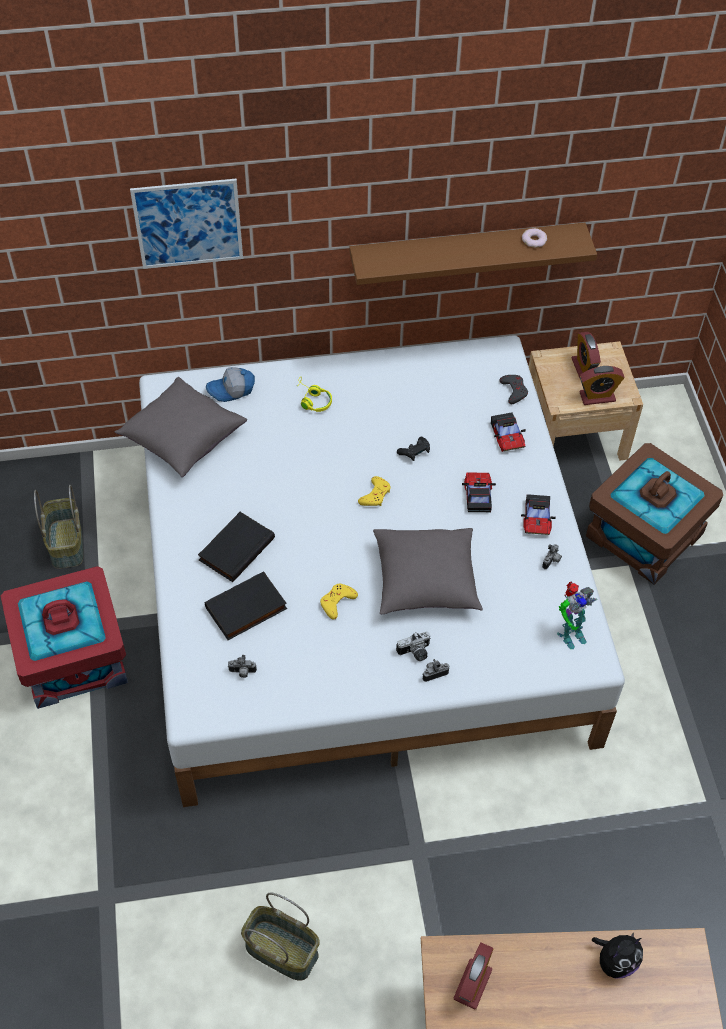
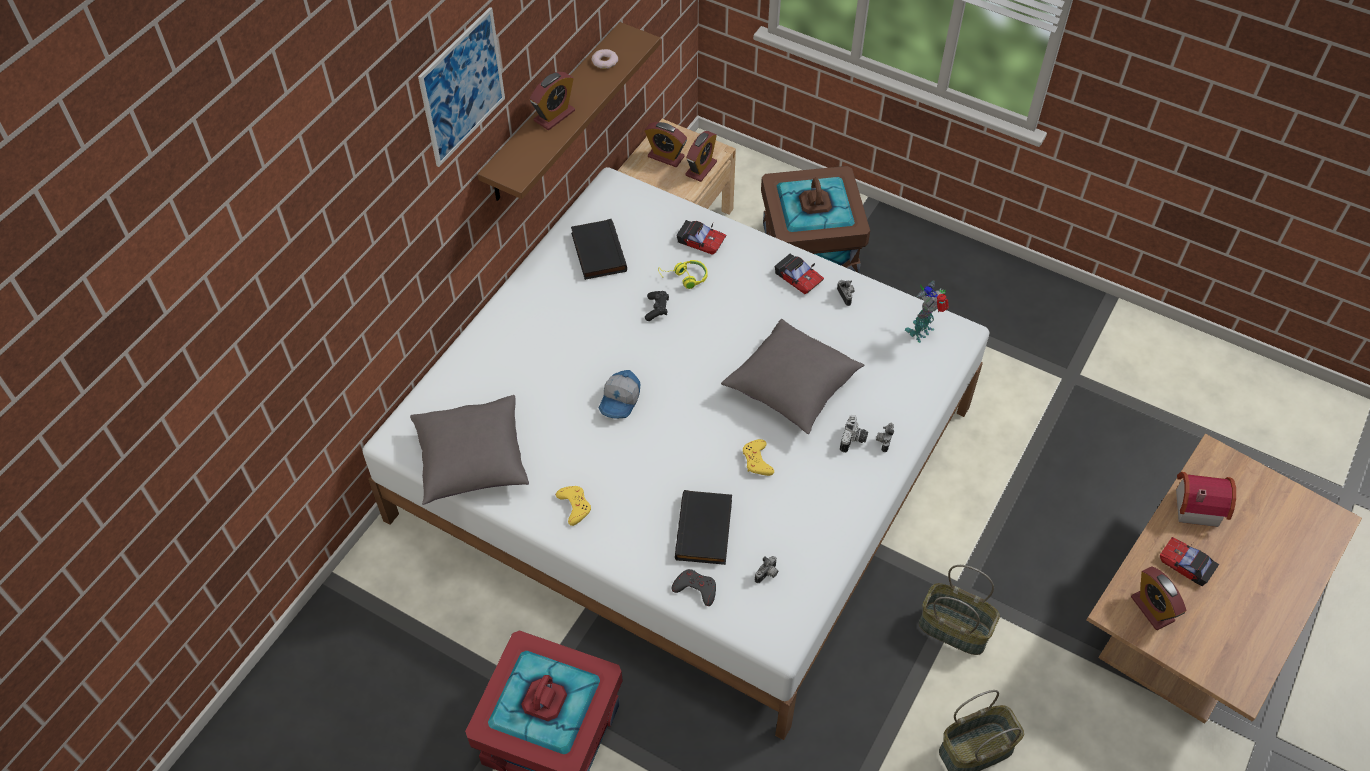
camera: 50 degrees left, 0 degrees up
basket [34,485,84,569] -> basket moved to [919,565,1000,655]
picture [130,179,243,269] -> picture moved to [418,7,505,167]
black book [198,512,275,582] -> black book moved to [571,219,627,280]
cap [206,367,255,402] -> cap moved to [599,370,640,419]
yellow headphones [298,377,332,412] -> yellow headphones moved to [658,260,708,289]
yellow game controller [358,476,391,506] -> yellow game controller moved to [556,486,591,526]
toy car [462,473,496,512] -> toy car moved to [1160,537,1219,586]
grey game controller [499,375,528,404] -> grey game controller moved to [672,569,716,606]
toy robot [557,582,597,649] -> toy robot turned 150 degrees counterclockwise [905,280,949,343]
plush toy [592,932,643,978] -> toy house [1176,472,1236,527]
none -> alarm clock [530,72,575,130]

